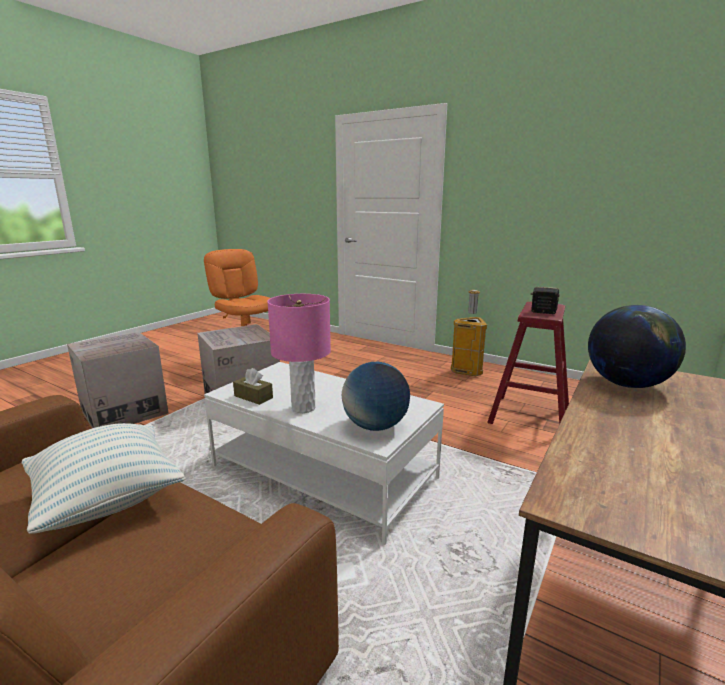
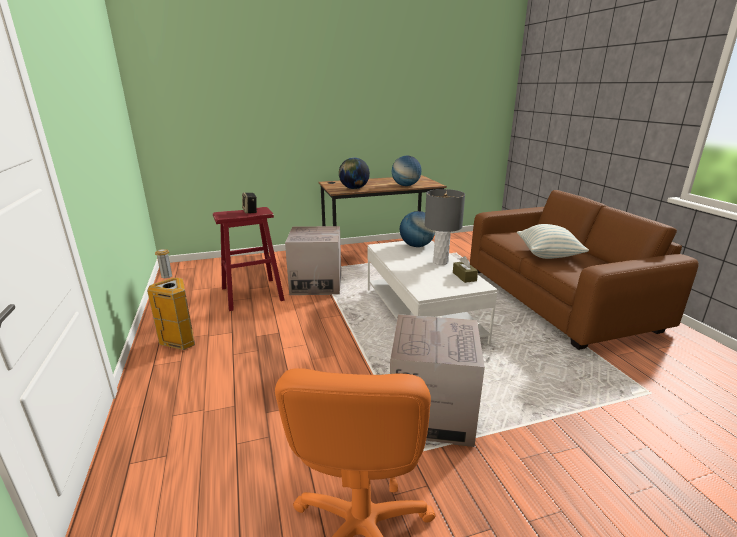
camera: 140 degrees left, 5 degrees up
cardboard box [67,331,169,428] -> cardboard box moved to [285,226,341,295]
pink table lamp [267,294,331,413] -> grey table lamp [425,189,465,265]
none -> globe [392,156,421,186]

